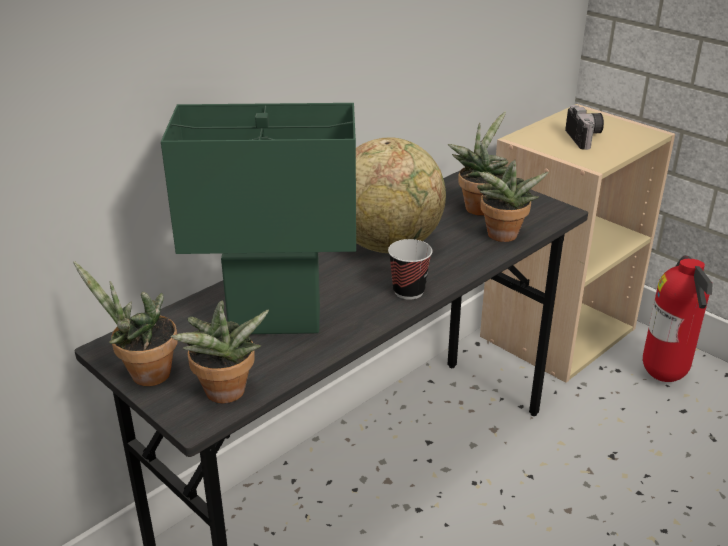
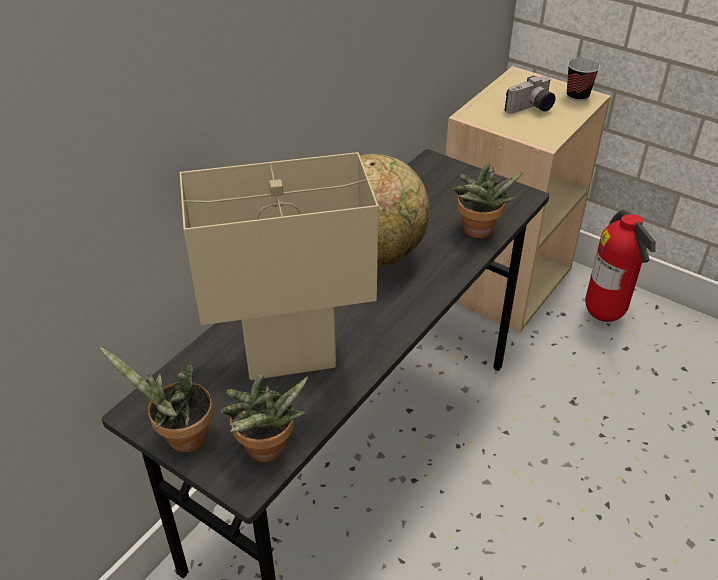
camera: 10 degrees left, 10 degrees up
green table lamp [161,103,356,334] -> beige table lamp [180,152,379,380]
cup [388,239,432,300] -> cup moved to [567,58,600,102]
potted plant [448,111,508,215] -> none
camera [565,105,604,150] -> camera turned 75 degrees clockwise [505,75,556,114]

